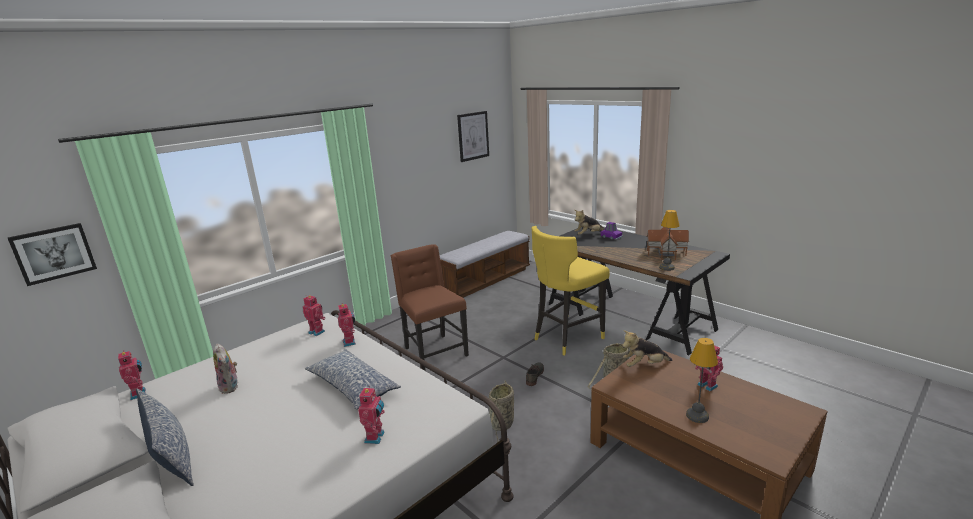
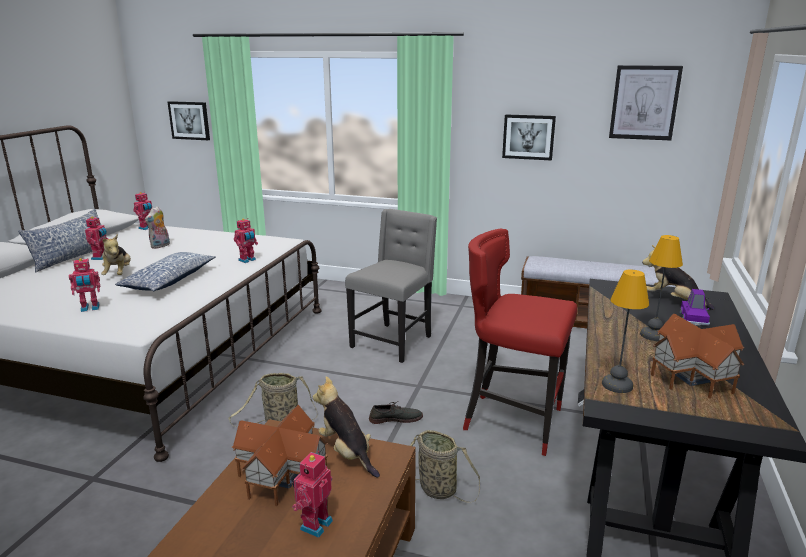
camera: 60 degrees right, 0 degrees up
toy robot [303,295,325,336] -> toy robot moved to [85,216,108,260]
brown chair [390,244,469,371] -> grey chair [345,209,437,363]
yellow stool [531,226,610,356] -> red stool [463,229,577,456]
table lamp [686,338,718,423] -> table lamp moved to [640,235,683,341]
none -> plush toy [101,234,131,275]
none -> toy house [231,405,329,506]
none -> picture [502,114,556,161]

